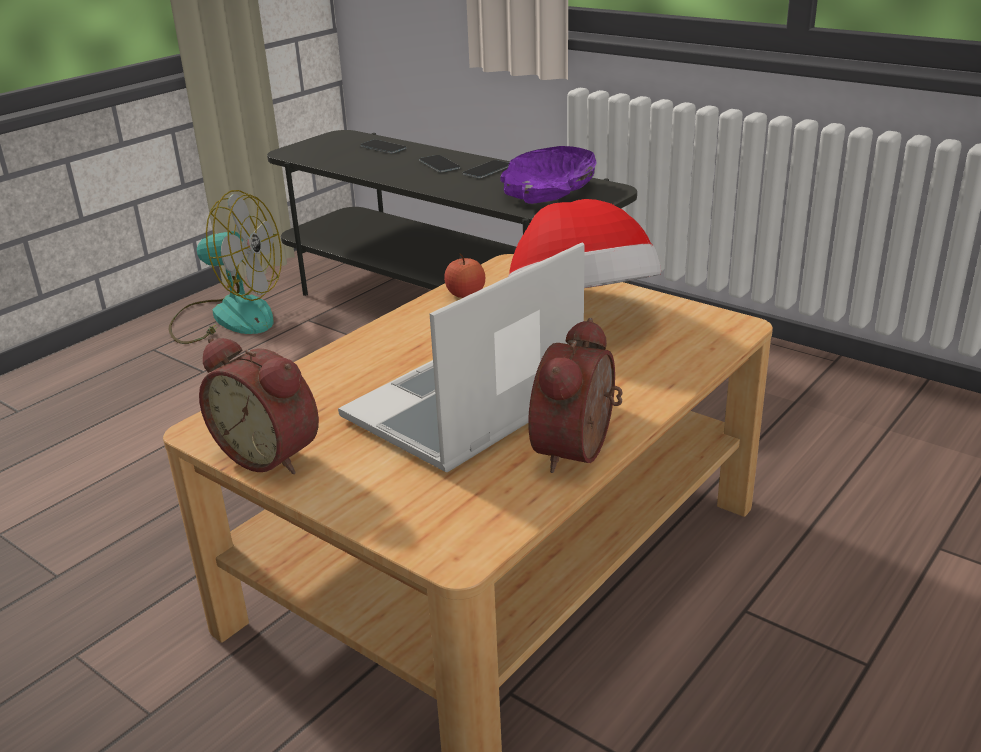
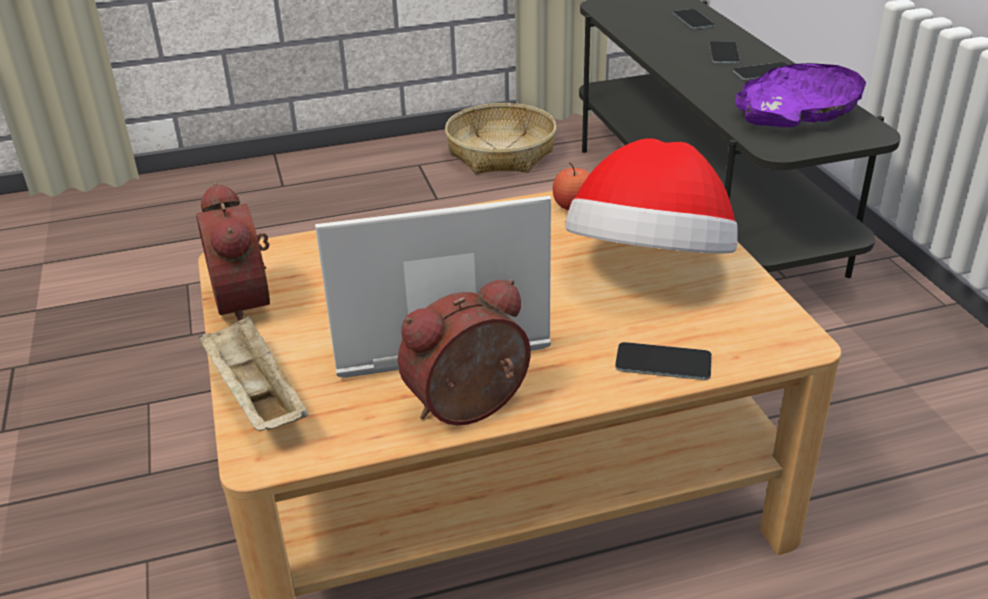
camera: 35 degrees right, 5 degrees up
fan [169,190,282,344] -> basket [445,103,557,174]
none -> beige tray [198,315,309,431]
none -> phone [615,342,712,380]

